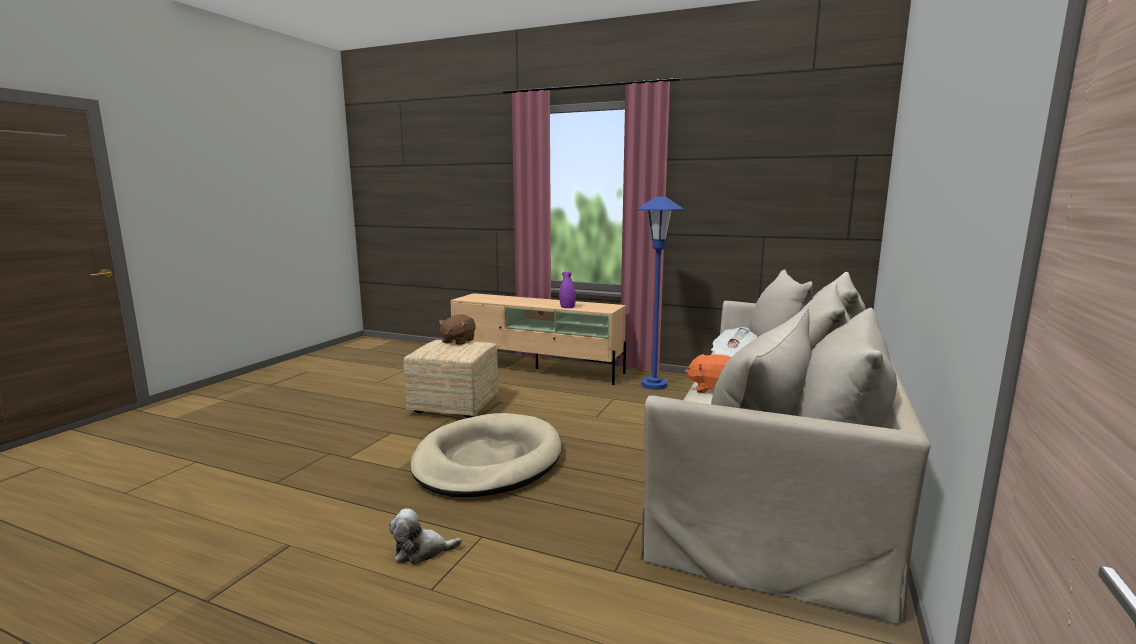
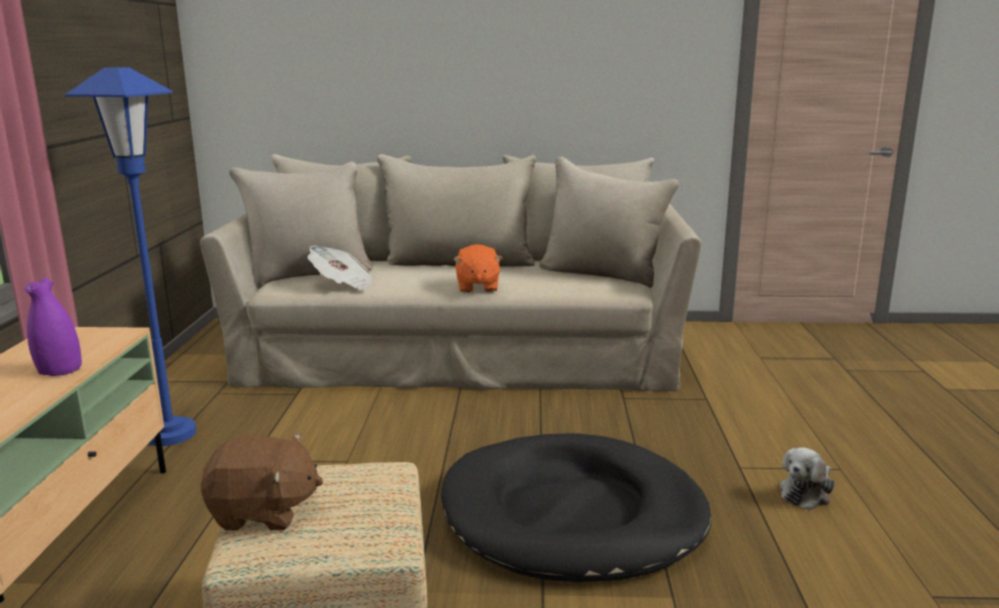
camera: 110 degrees left, 5 degrees up
plush toy [389,508,462,565] -> plush toy turned 75 degrees clockwise [780,447,835,510]
beige dog bed [410,413,561,498] -> black dog bed [441,433,712,582]

